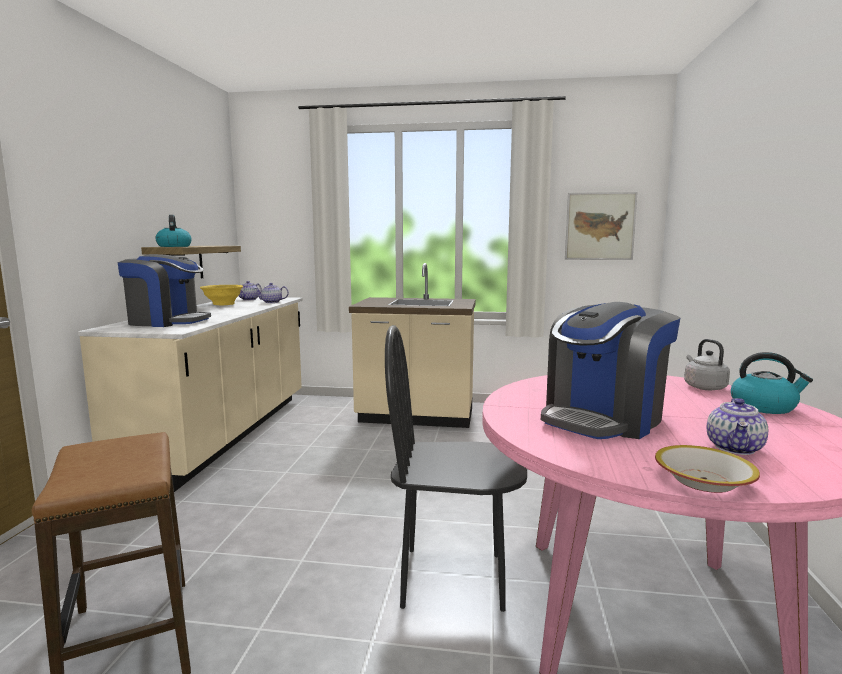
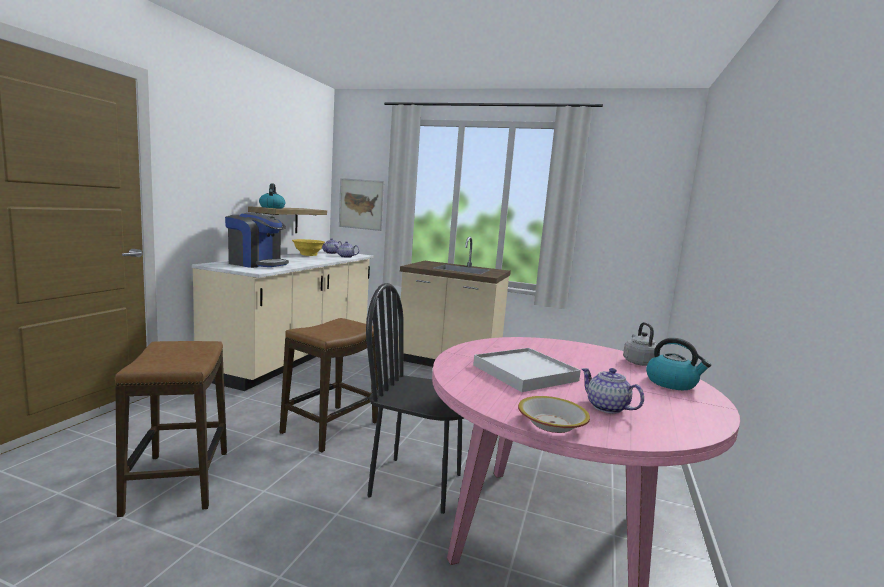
camera: 10 degrees right, 0 degrees up
coffee machine [541,302,681,439] -> white tray [473,348,581,392]
picture [565,192,638,260] -> picture moved to [339,178,385,231]
teapot [707,398,768,455] -> teapot turned 105 degrees clockwise [581,368,644,414]
none -> stool [280,318,378,452]

